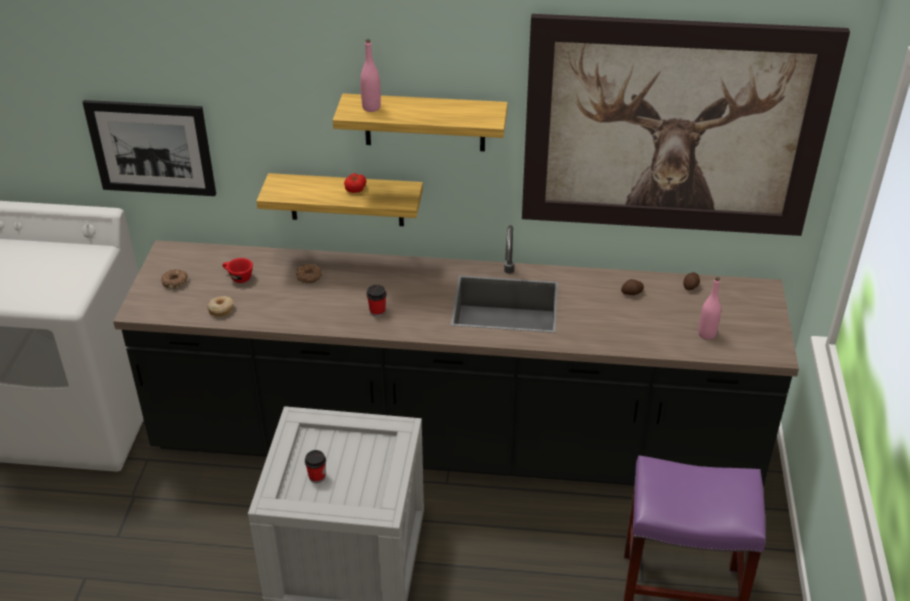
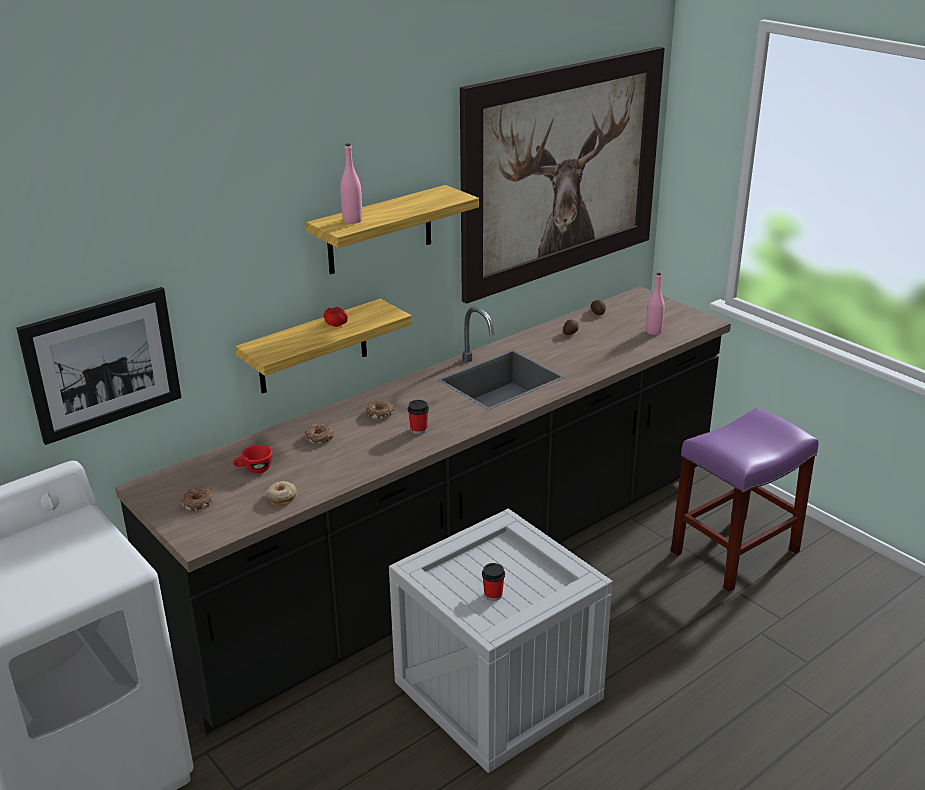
camera: 45 degrees left, 10 degrees down
none -> donut [366,400,394,419]

